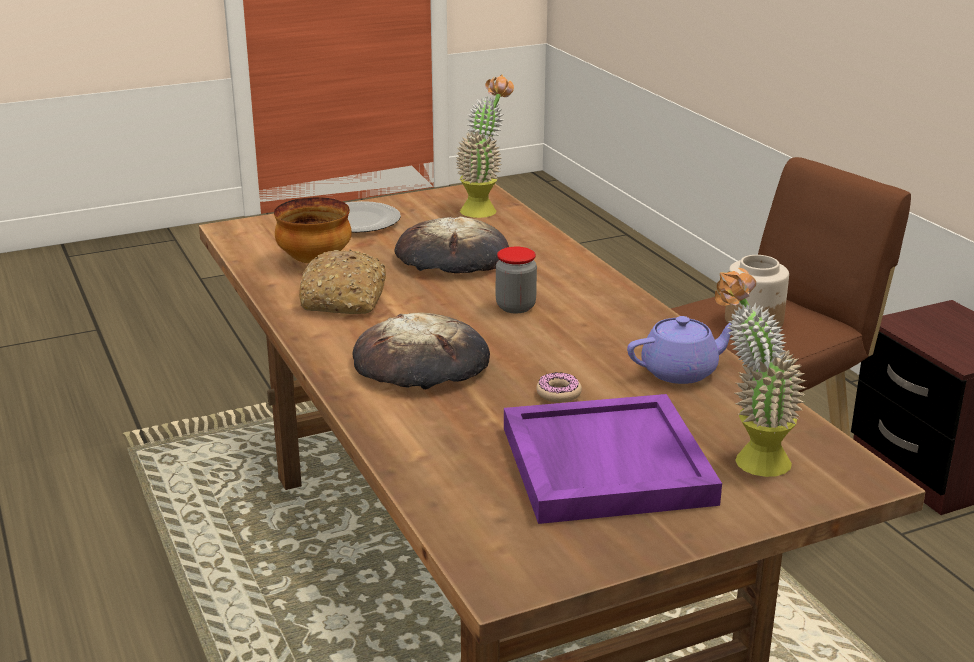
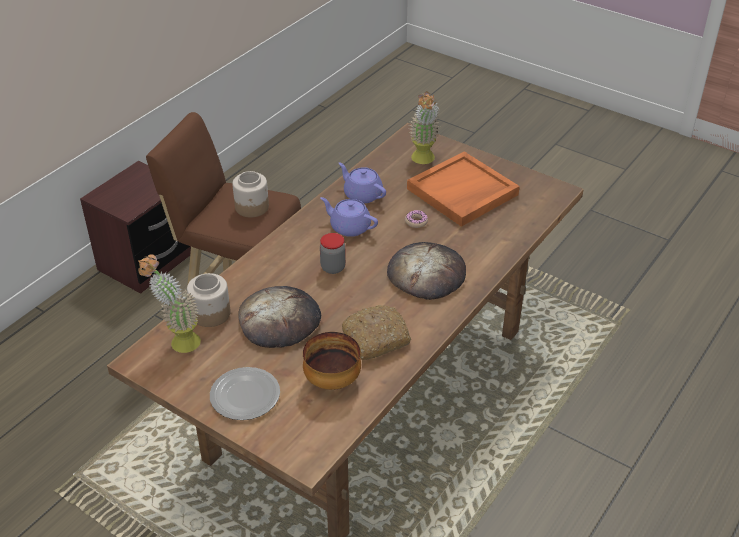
camera: 120 degrees left, 15 degrees up
purple tray [504,394,722,524] -> orange tray [407,151,520,227]
none -> jar [187,273,231,327]
none -> purple teapot [320,197,378,237]

